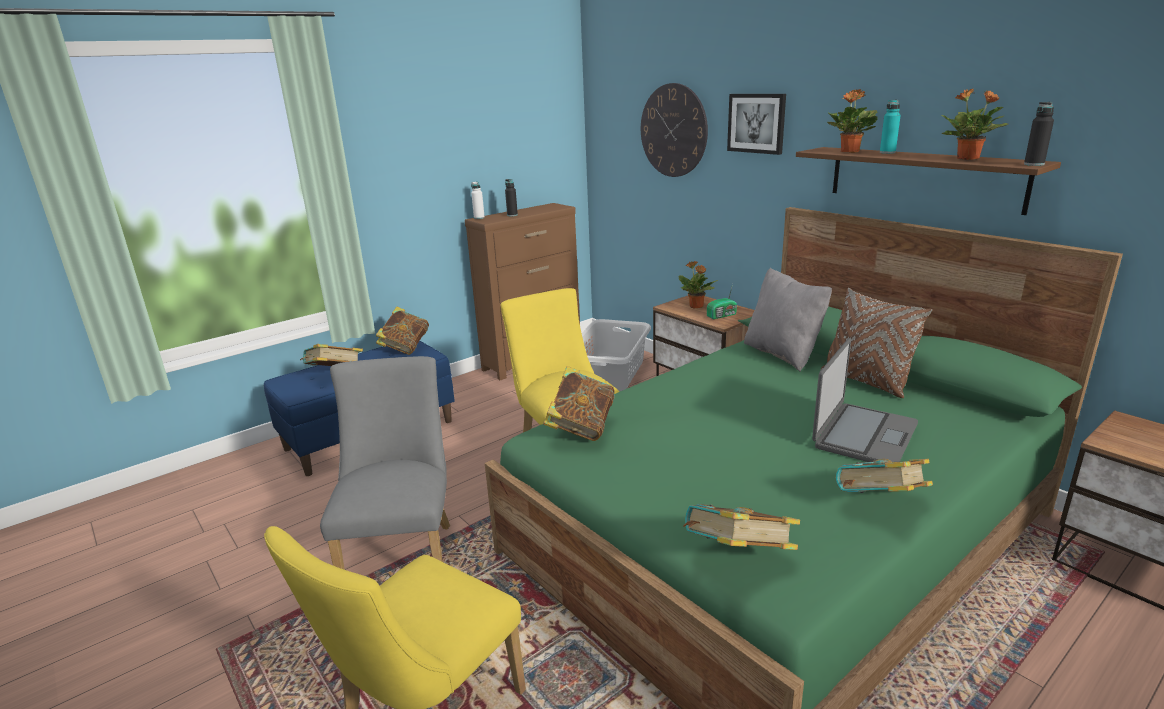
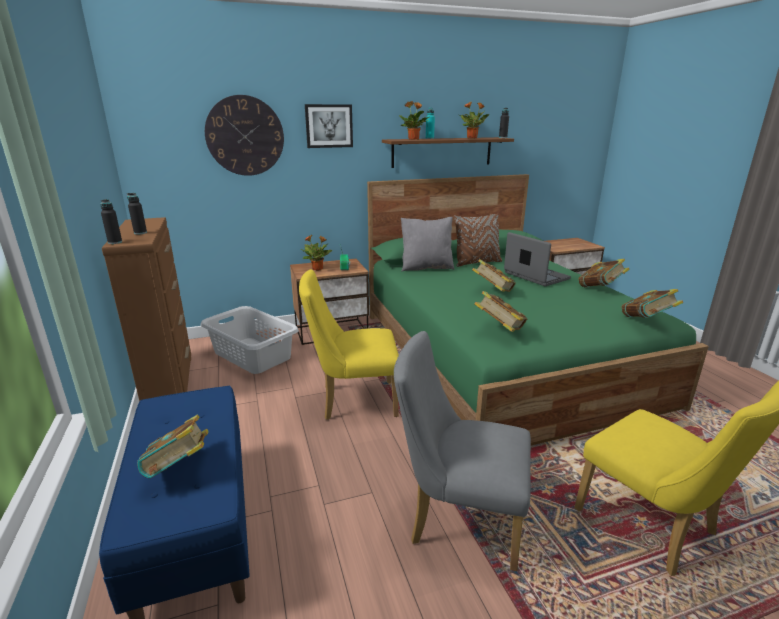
camera: 70 degrees left, 0 degrees up
book [376,306,429,355] -> book moved to [472,259,516,292]
white bottle [471,182,485,219] -> black bottle [100,199,122,244]

